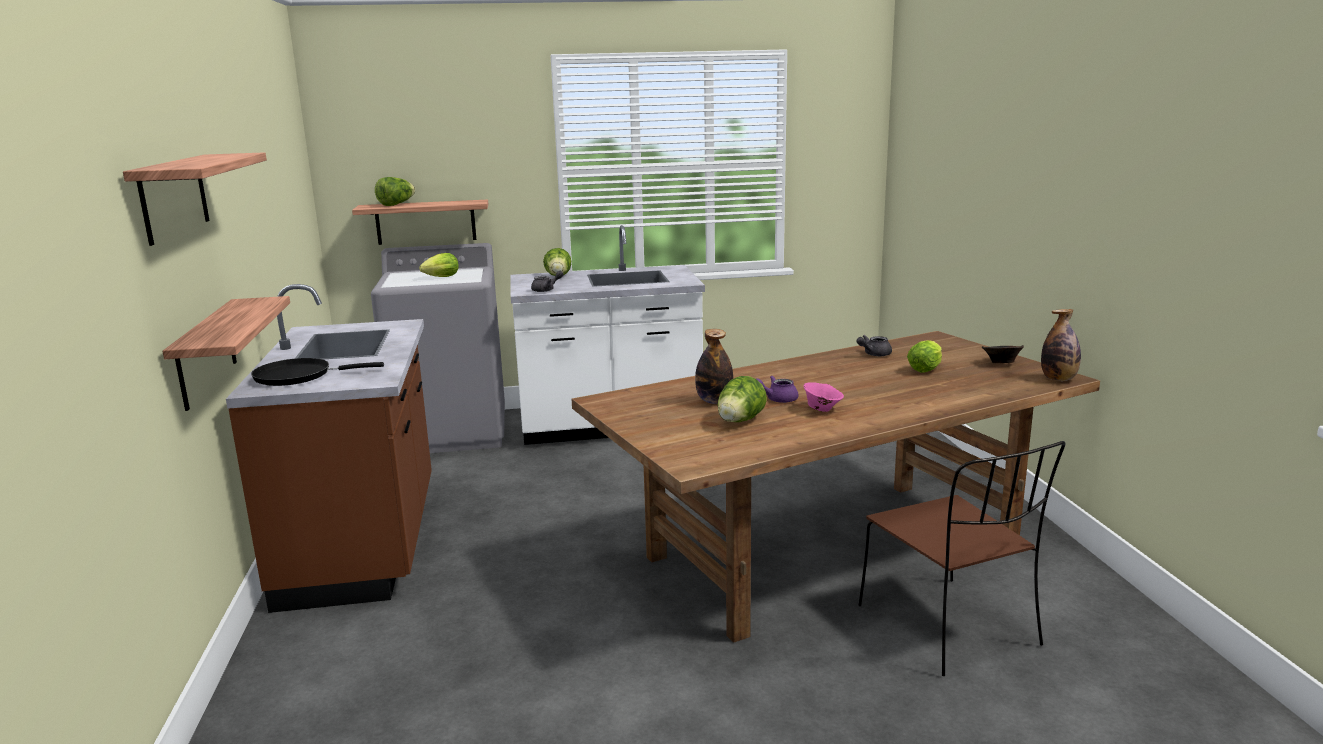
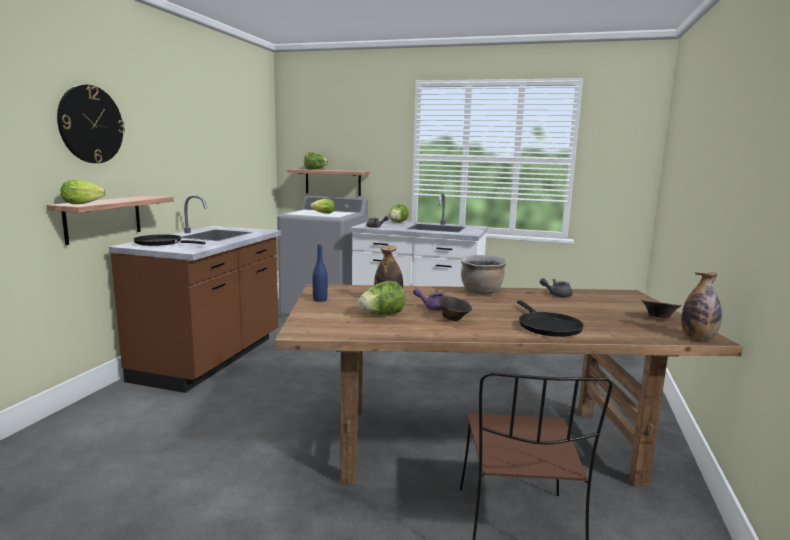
camera: 25 degrees right, 5 degrees down
shelf [123,152,267,246] -> wall clock [57,85,125,163]
pink bowl [803,382,844,412] -> brown bowl [438,296,472,321]
lettuce [907,340,942,373] -> lettuce moved to [60,180,106,204]
none -> blue bottle [313,244,328,302]
none -> brown cooking pot [461,255,507,294]
none -> black frying pan [517,300,584,337]

